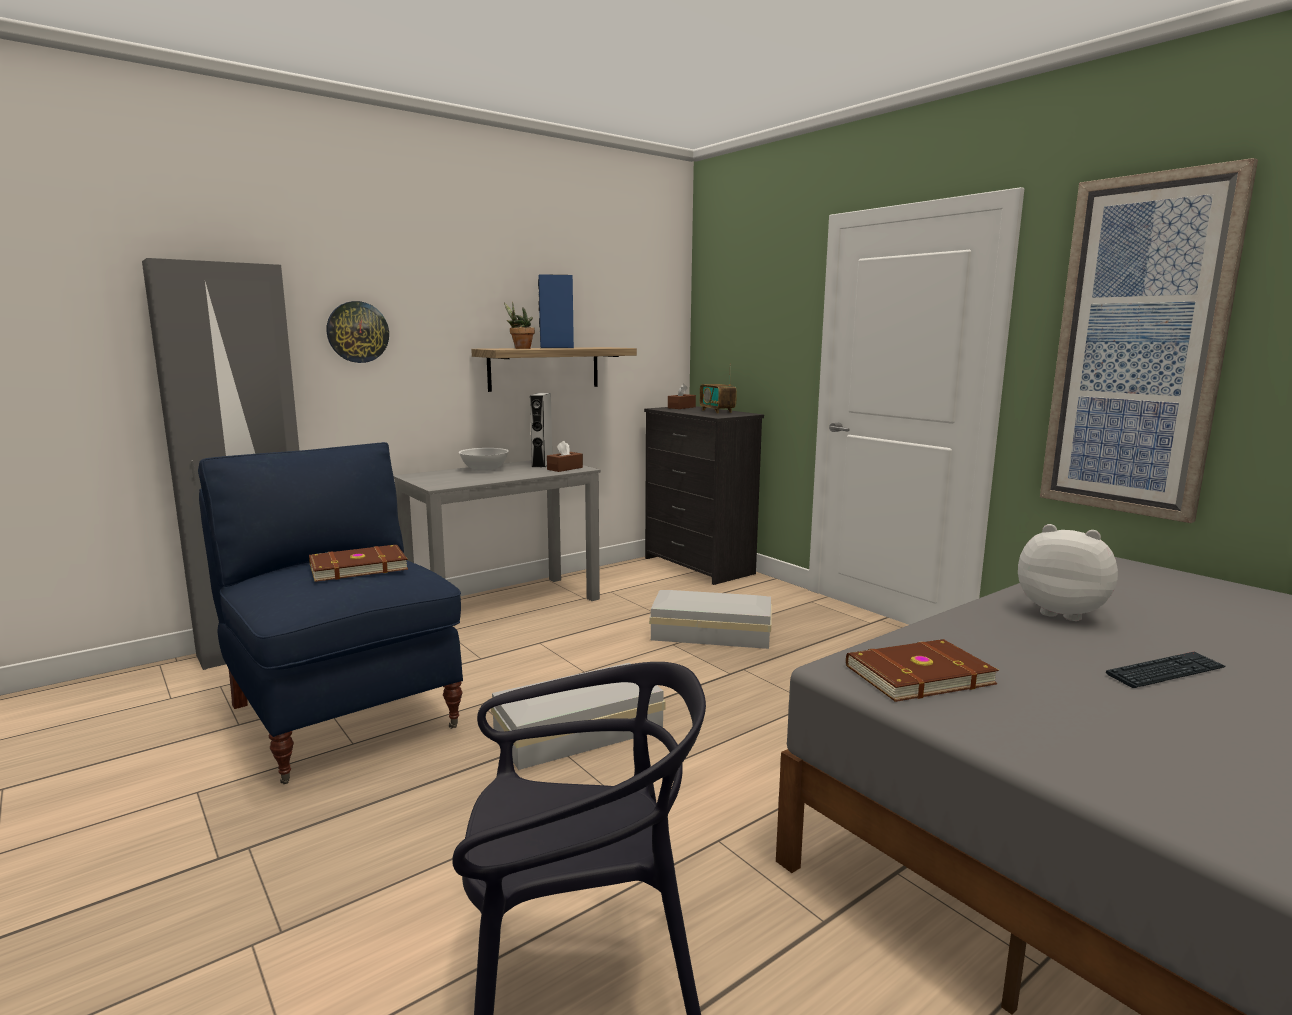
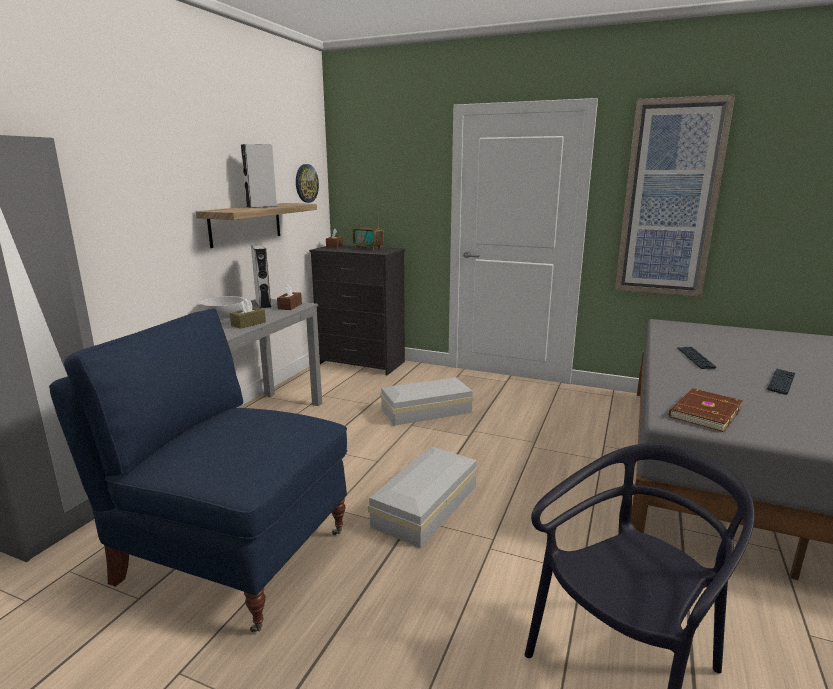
camera: 30 degrees left, 5 degrees up
brown book [309,545,408,582] -> none
wall clock [327,301,389,363] -> wall clock moved to [296,164,319,203]
potted plant [504,301,535,349] -> none
blue speaker [538,274,574,348] -> grey speaker [241,144,277,208]
plush toy [1018,524,1118,621] -> keyboard [677,346,716,369]
none -> brown tissue box [230,299,266,329]

